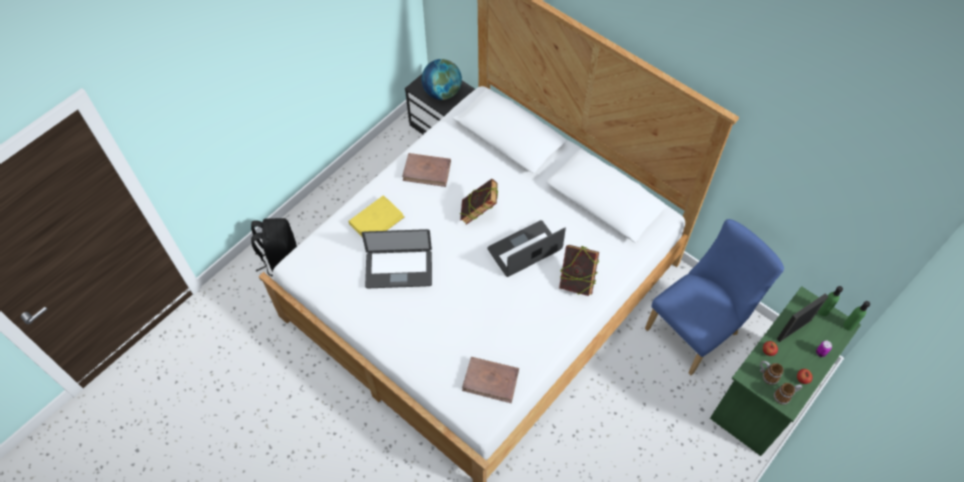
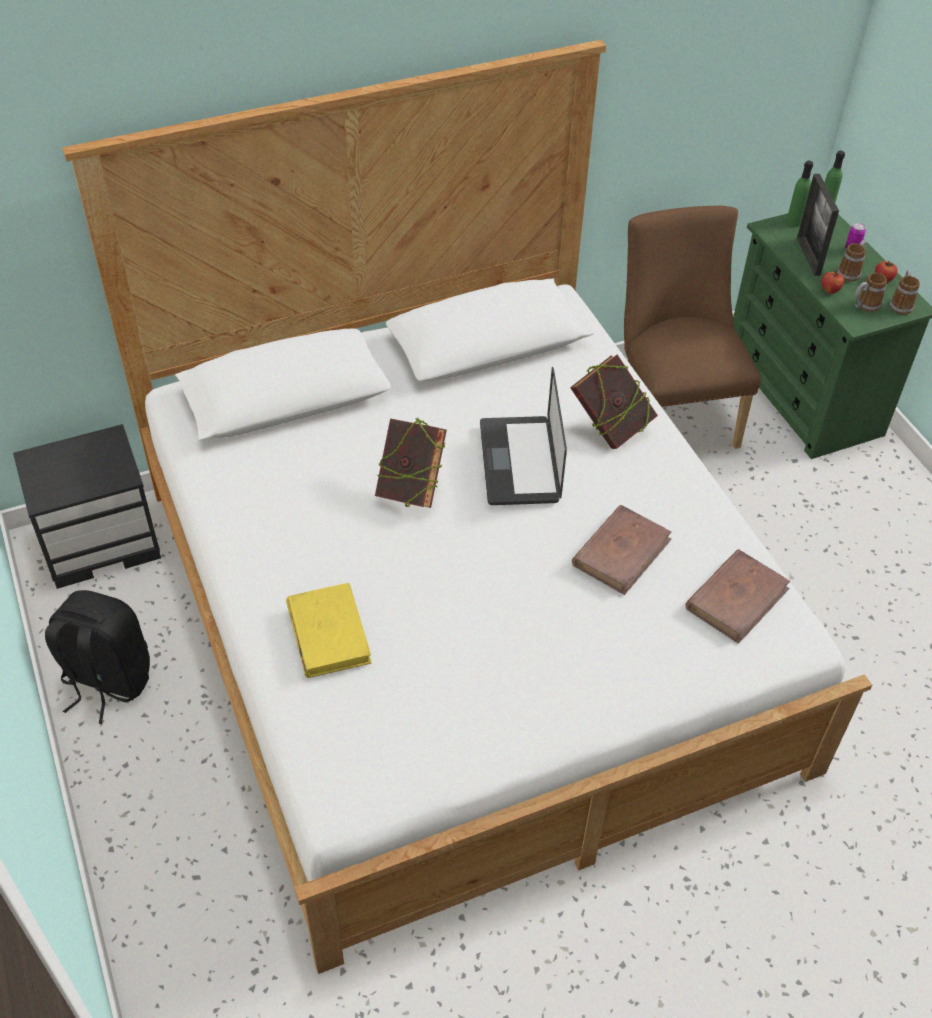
camera: 65 degrees left, 10 degrees down
black backpack [251,218,297,276] -> black backpack moved to [45,590,150,724]
laptop [362,229,432,288] -> none
brown book [402,153,451,187] -> brown book moved to [572,505,671,595]
globe [422,59,462,100] -> none
blue chair [645,219,784,375] -> brown chair [624,206,761,449]
none -> mug [837,240,867,282]

